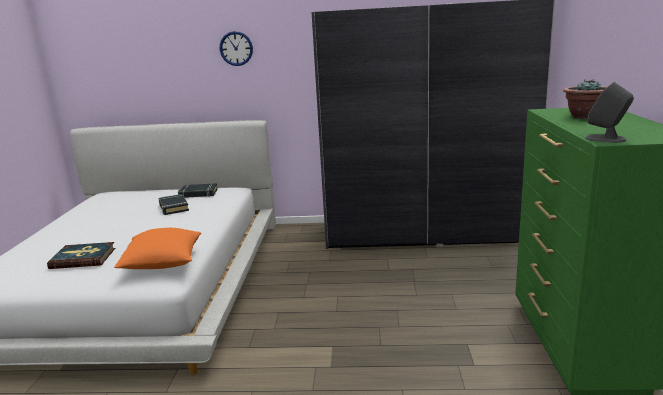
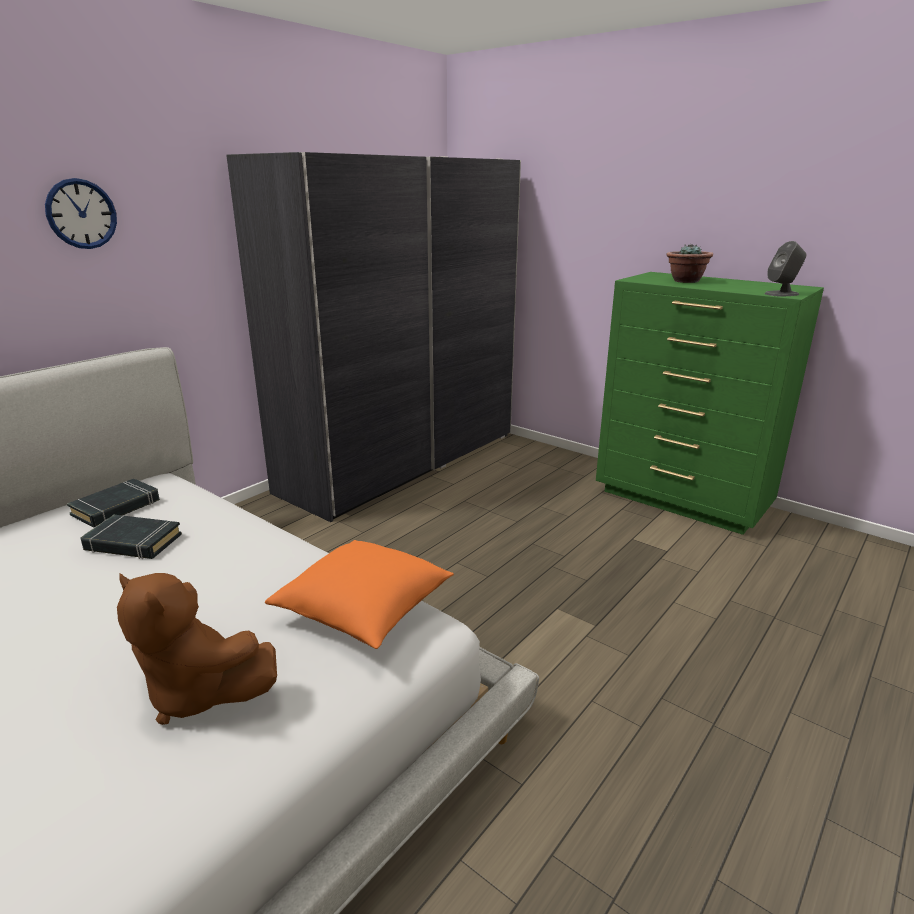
camera: 55 degrees left, 5 degrees up
book [47,242,115,269] -> brown plush toy [117,573,277,725]

